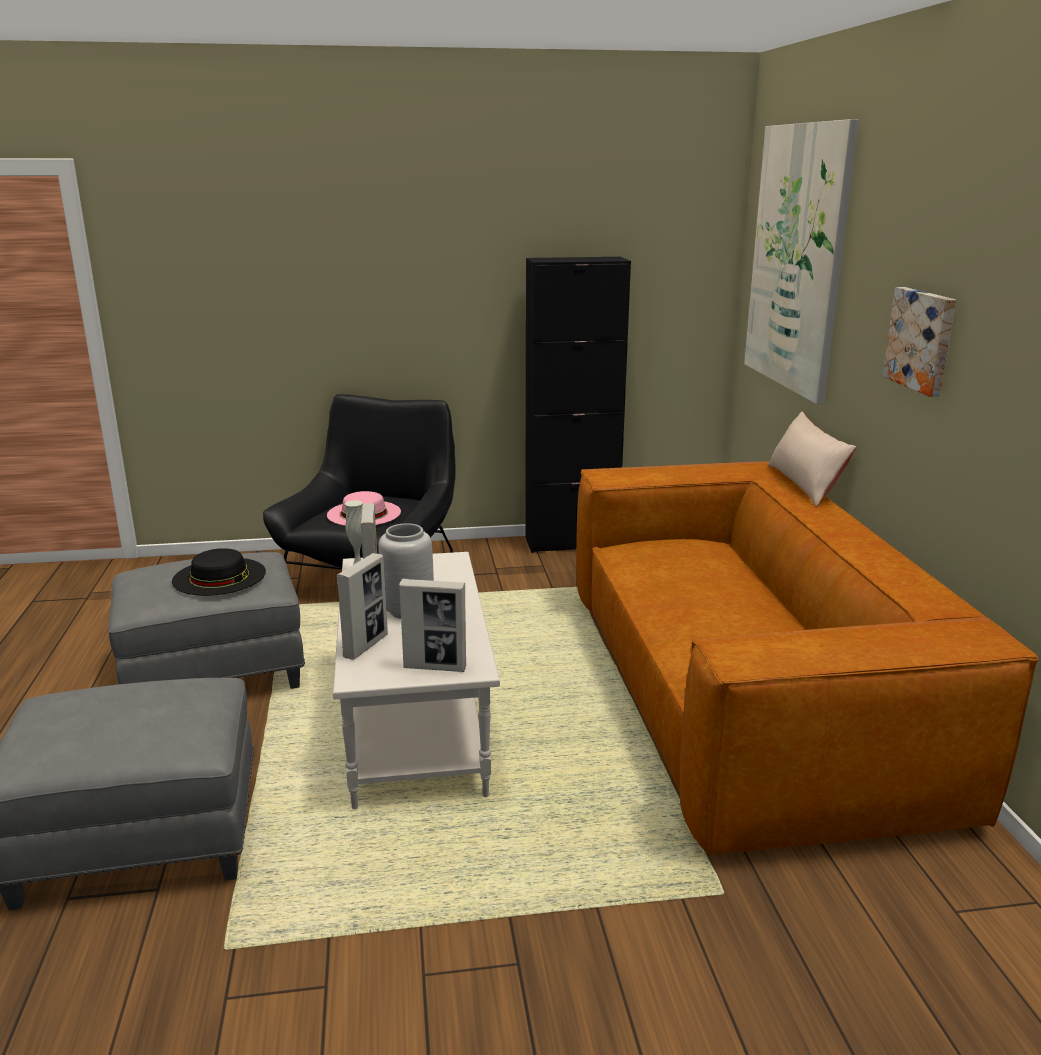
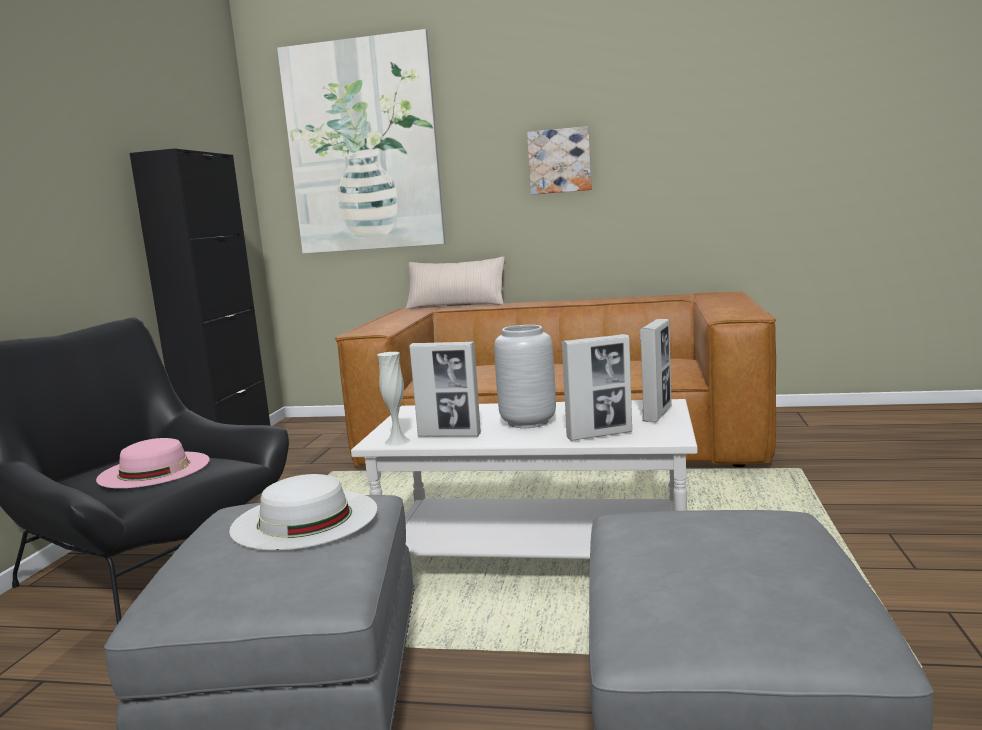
camera: 70 degrees left, 10 degrees down
black hat [172,548,266,596] -> white hat [229,474,377,550]
picture frame [337,553,388,660] -> picture frame turned 120 degrees clockwise [561,334,632,441]

